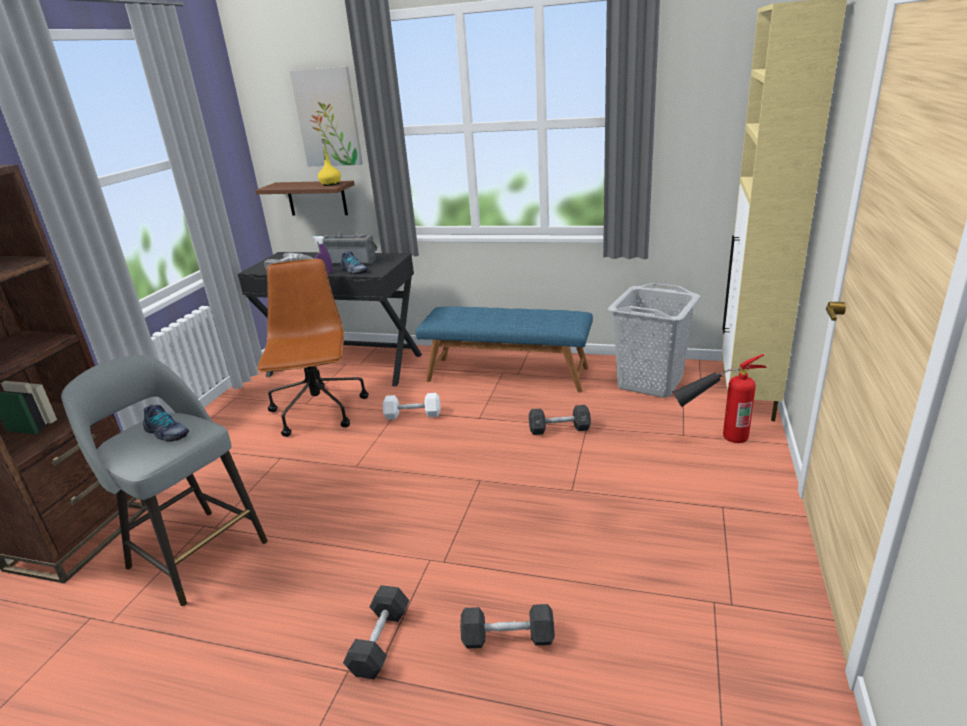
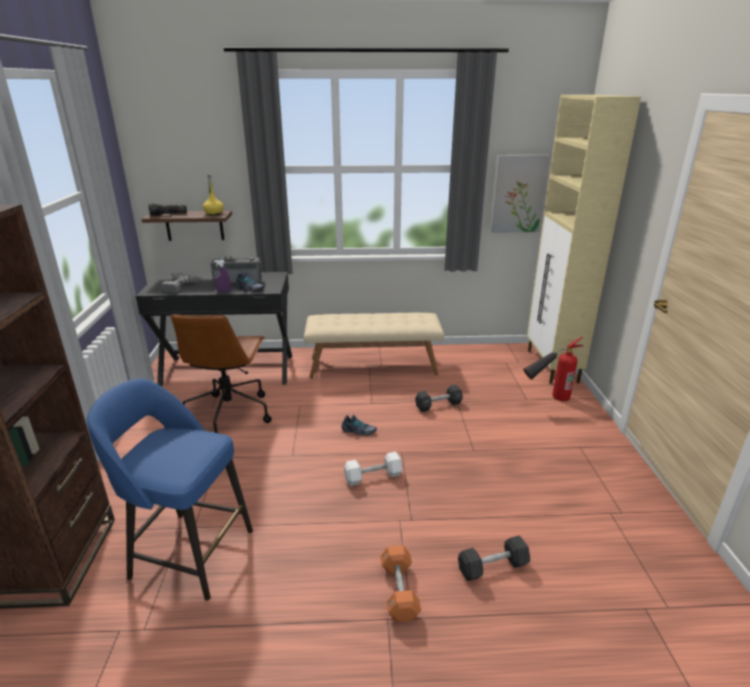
camera: 20 degrees left, 0 degrees up
grey stool [61,355,268,606] -> blue stool [86,379,253,601]
shoe [143,405,189,441] -> shoe moved to [341,415,377,436]
brown office chair [257,259,369,437] -> brown office chair turned 150 degrees counterclockwise [171,314,272,433]
picture [290,66,363,166] -> picture moved to [490,155,550,233]
black dumbbell [343,585,409,679] -> orange dumbbell [380,545,421,622]
white dumbbell [383,393,441,420] -> white dumbbell moved to [344,452,403,486]
blue bench [415,306,593,392] -> beige bench [304,313,444,378]
grey laundry basket [608,283,701,398] -> none
none -> flashlight [148,203,187,216]

